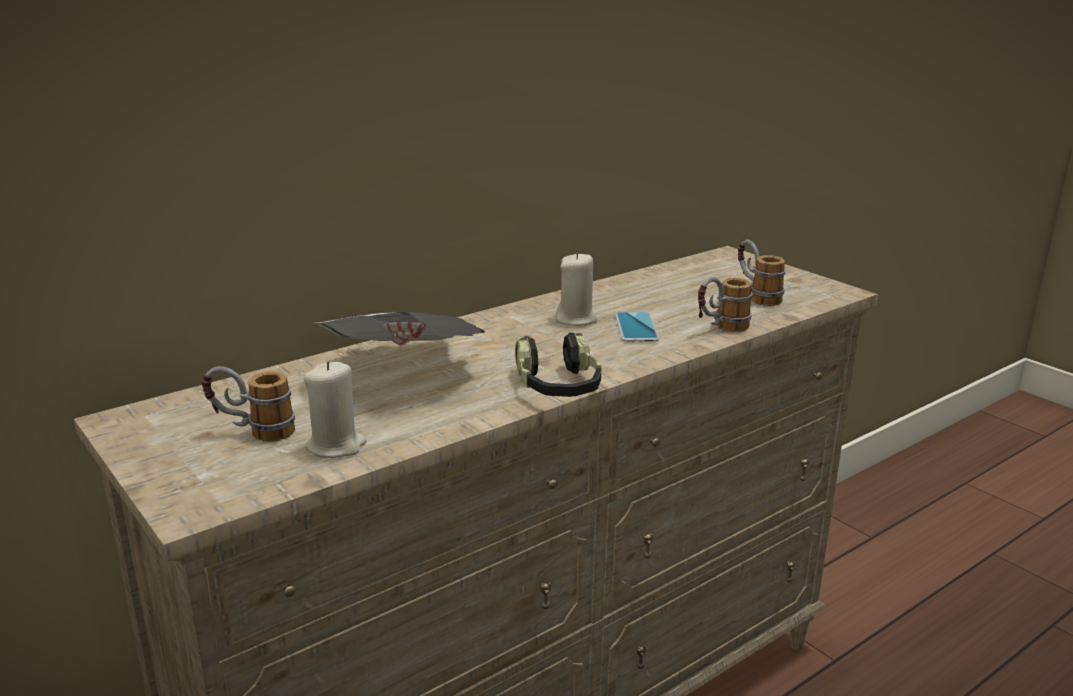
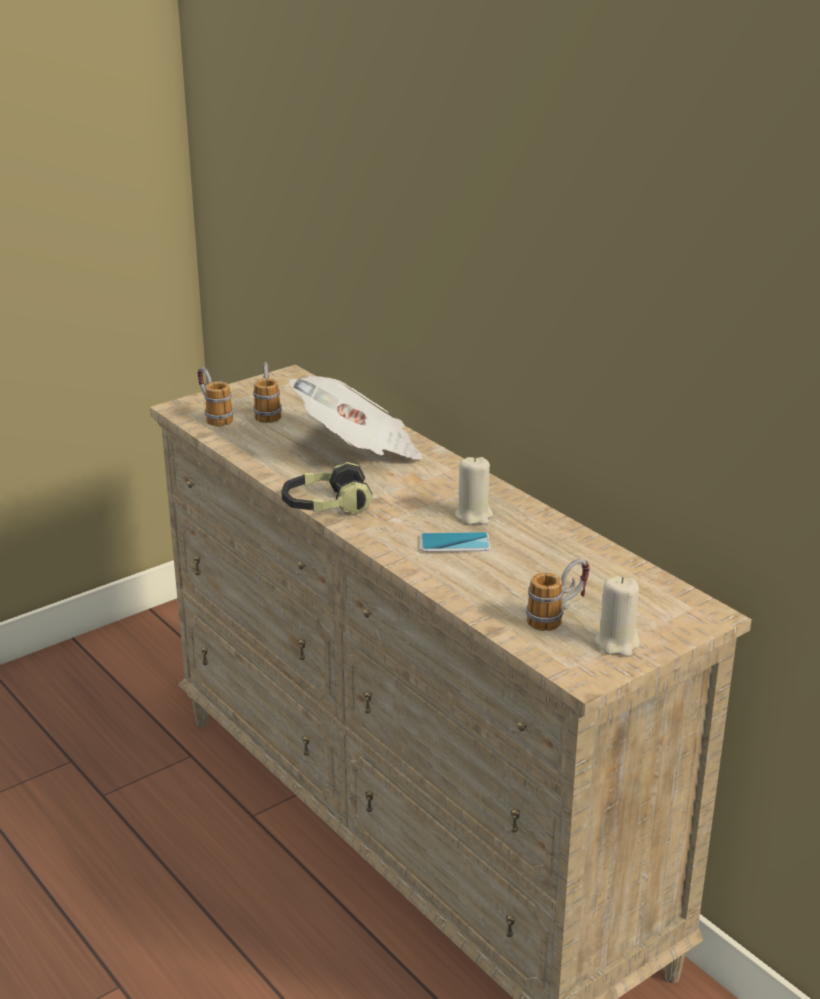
camera: 90 degrees right, 5 degrees up
beige candle [304,361,367,458] -> beige candle moved to [595,576,640,657]
mug [698,277,753,332] -> mug moved to [197,367,234,426]

